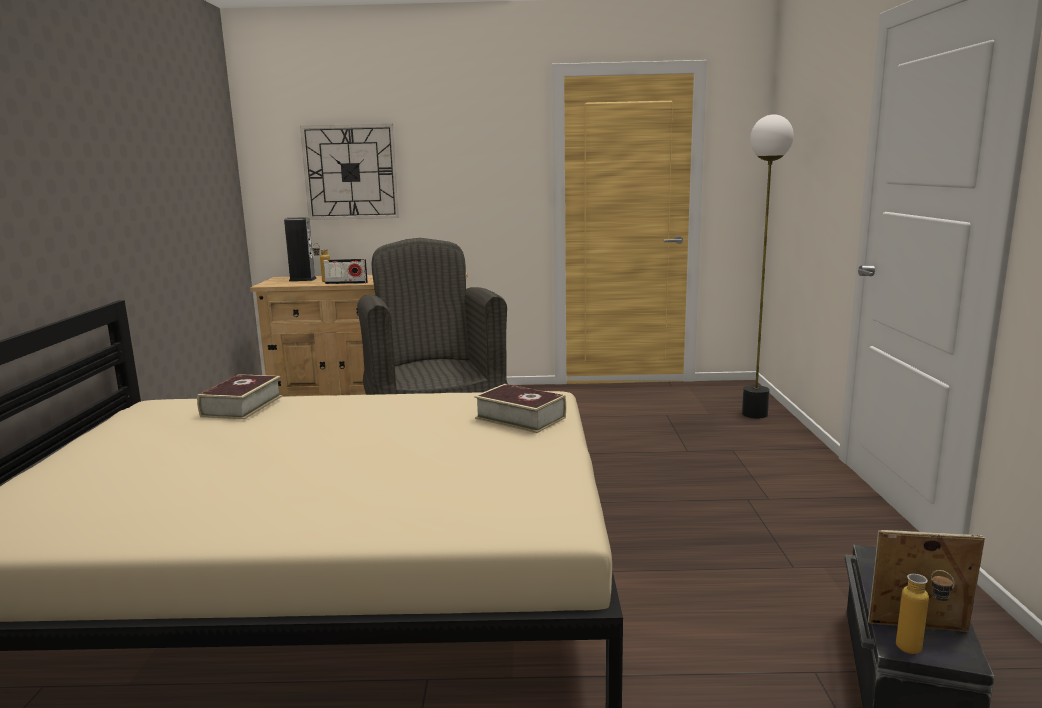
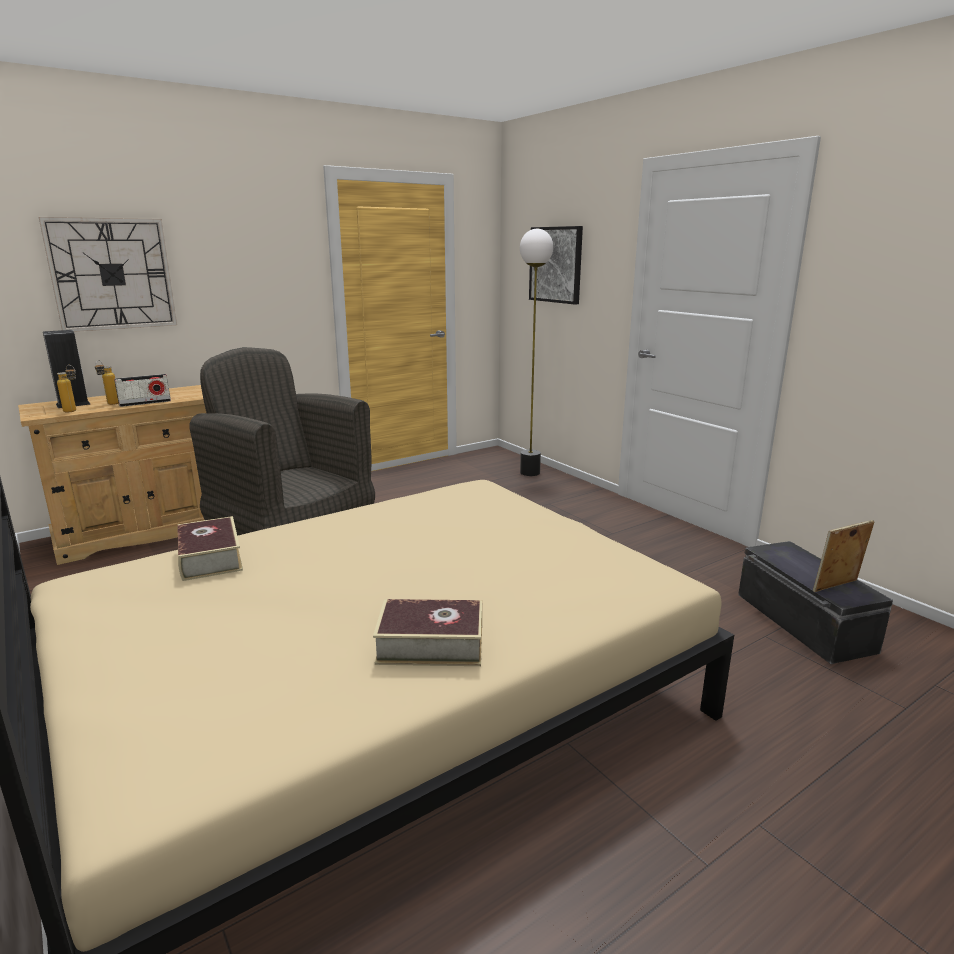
camera: 35 degrees left, 5 degrees up
book [474,384,566,433] -> book moved to [373,599,482,666]
bottle [896,570,955,654] -> bottle moved to [57,365,76,412]
none -> picture [529,226,583,305]

